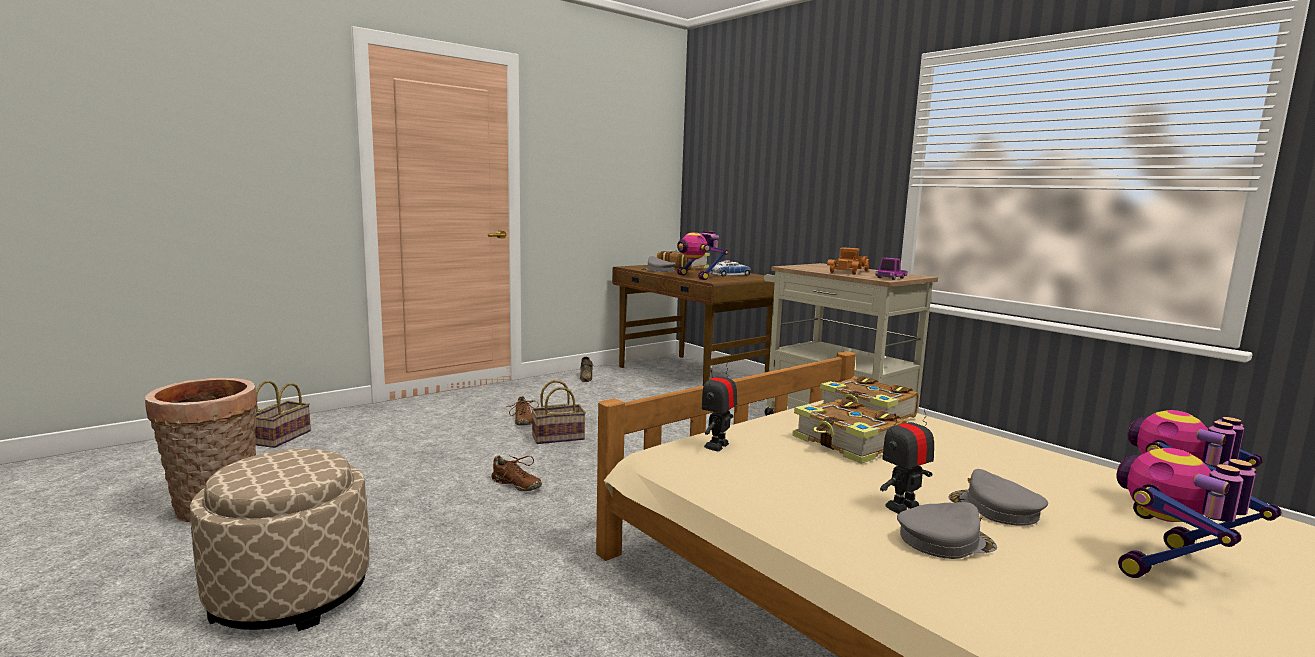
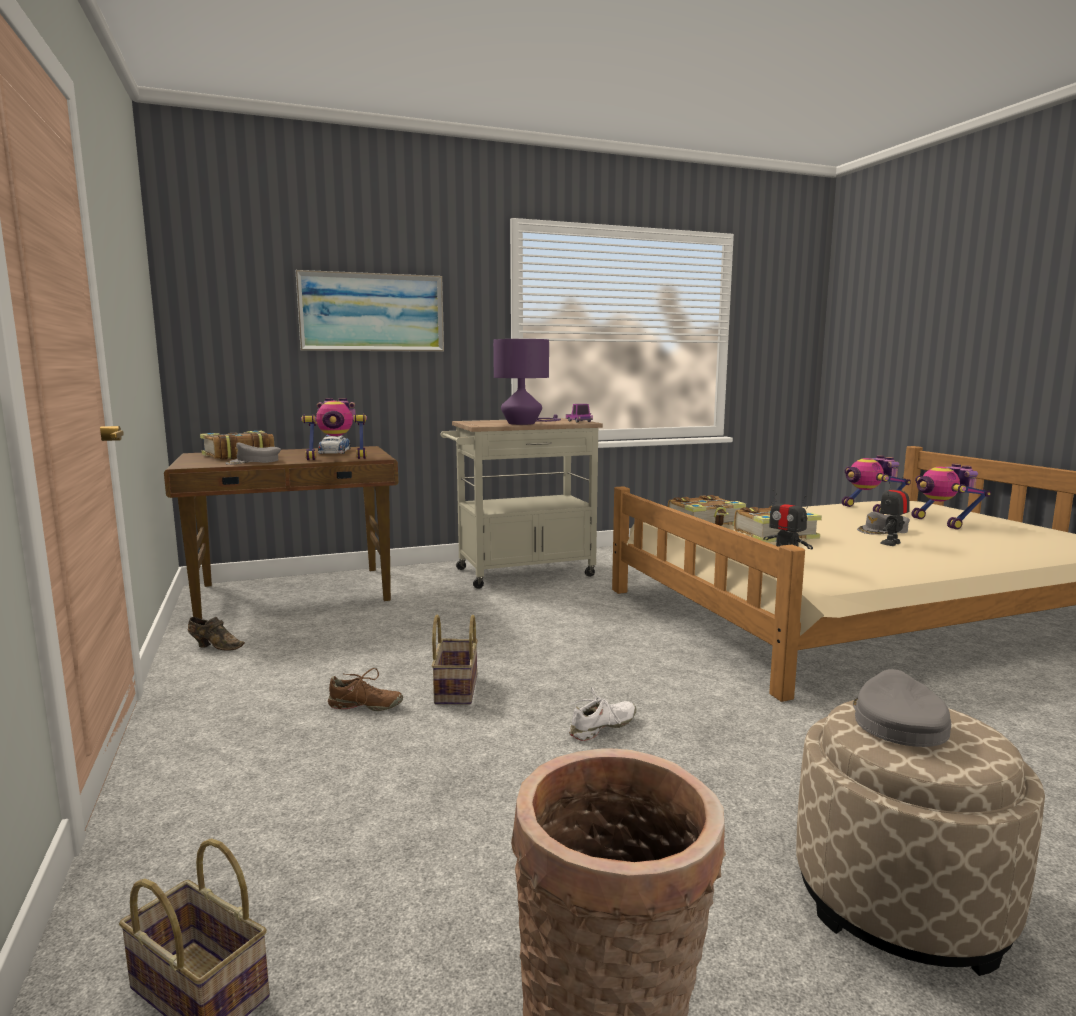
camera: 70 degrees left, 0 degrees up
brown shoe [491,455,542,491] -> white shoe [569,687,636,741]
toy truck [827,247,870,275] -> purple table lamp [493,339,561,425]
toy robot [880,404,934,514] -> toy robot turned 60 degrees clockwise [880,477,910,546]
grey cap [897,502,997,559] -> grey cap moved to [853,669,951,747]
none -> picture [296,270,444,352]

